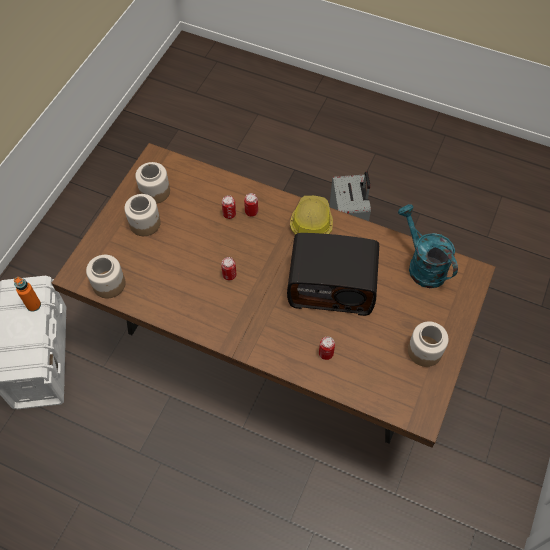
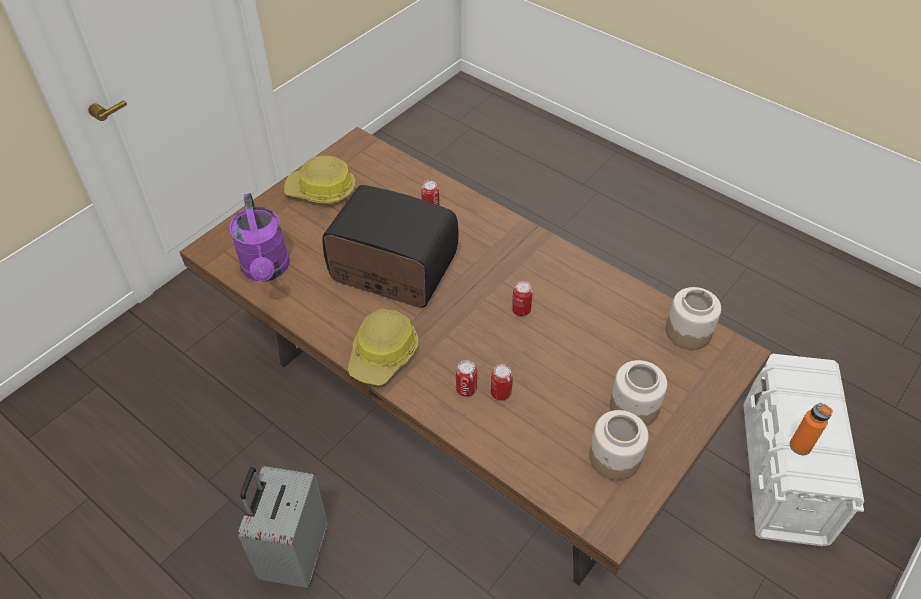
camera: 165 degrees left, 10 degrees down
turquoise watering can [398,204,458,288] -> purple watering can [229,193,290,282]
jar [408,321,449,367] -> hard hat [284,156,356,204]

